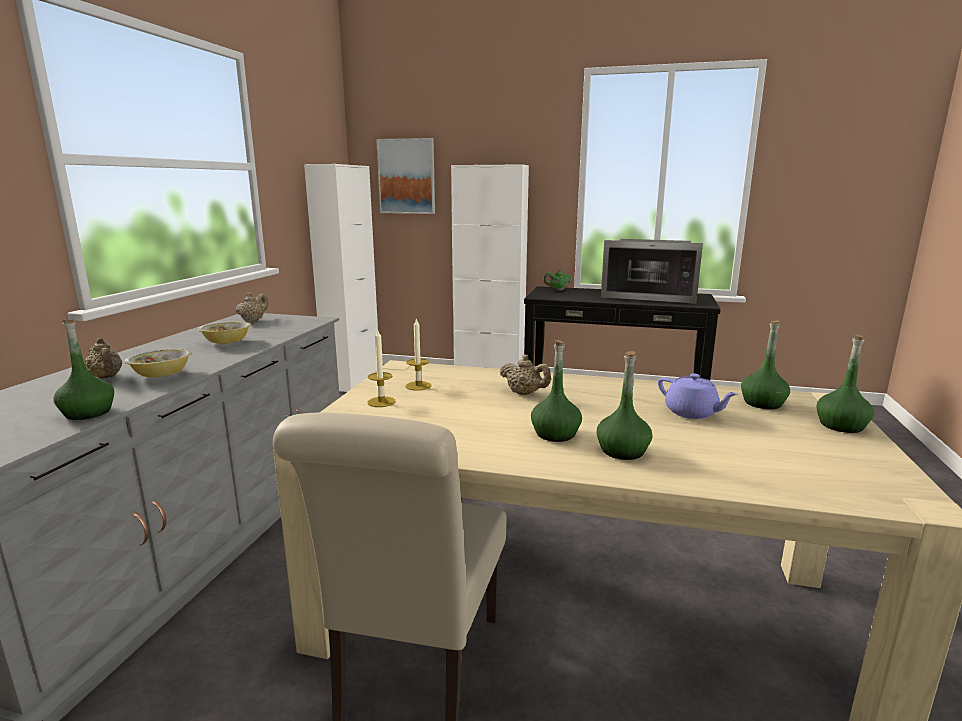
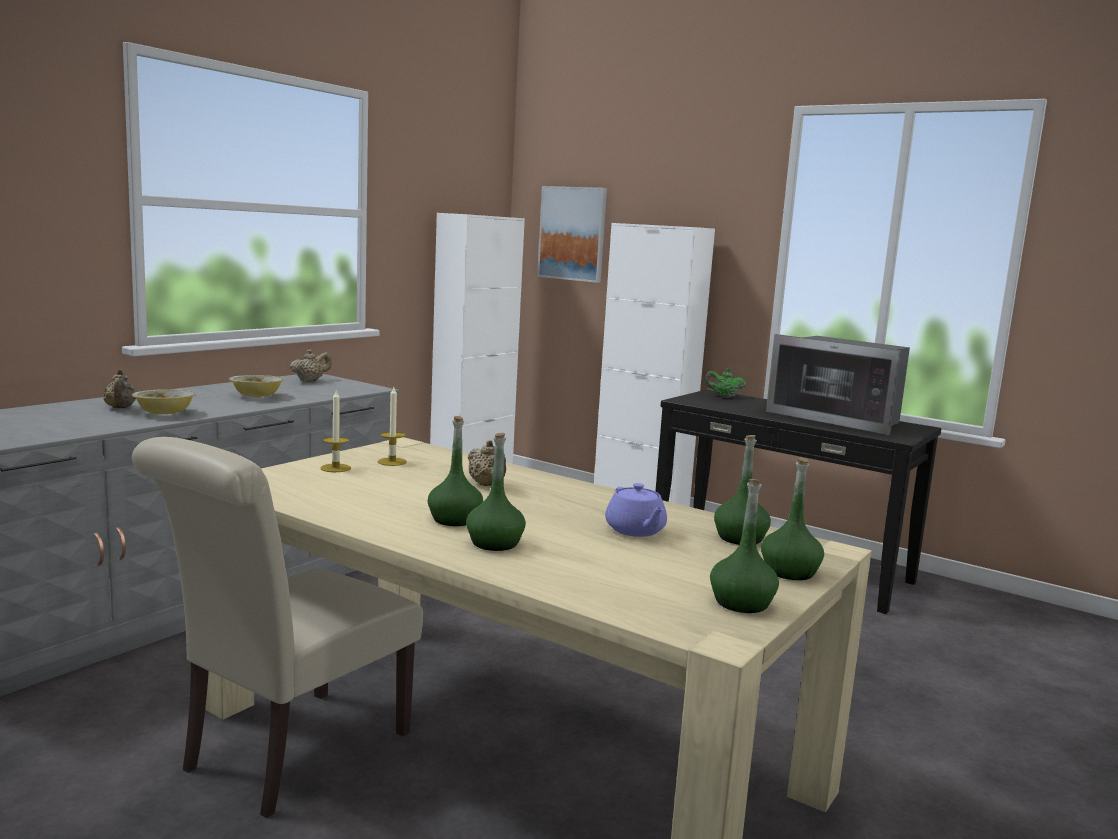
camera: 20 degrees right, 5 degrees down
green bottle [53,319,114,420] -> green bottle moved to [710,479,779,613]

